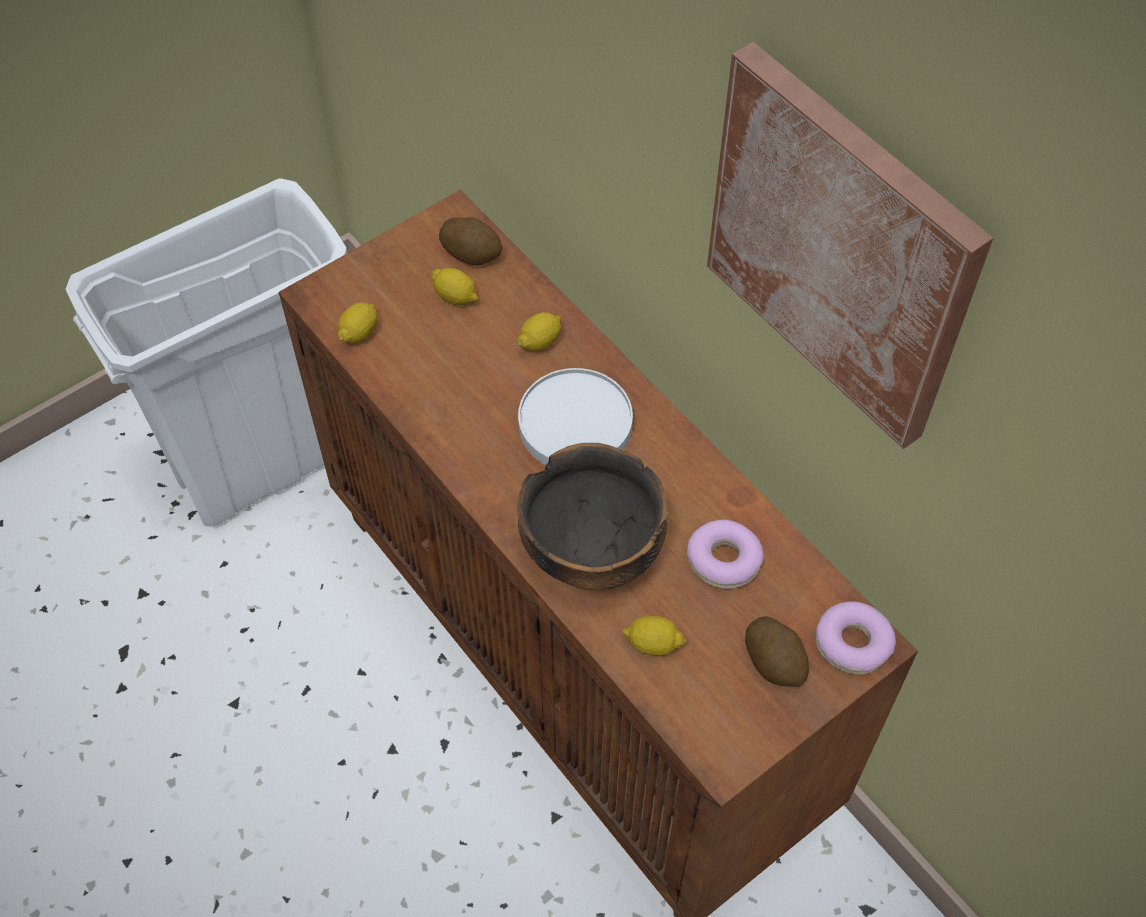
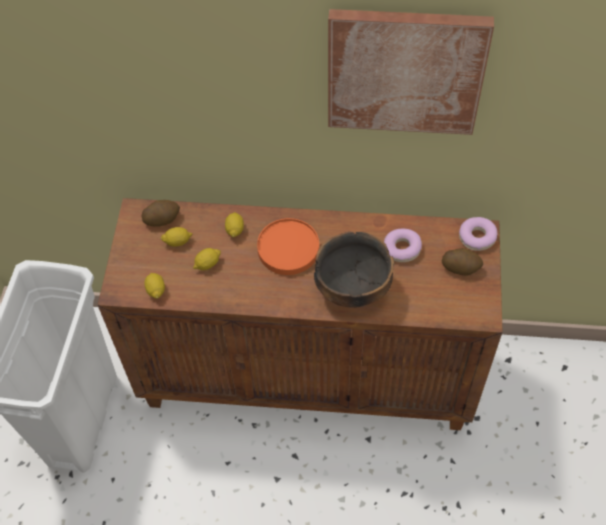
camera: 45 degrees left, 0 degrees up
white plate [518,368,633,465] -> orange plate [257,218,319,275]
lemon [621,616,687,656] -> lemon moved to [193,248,221,270]

